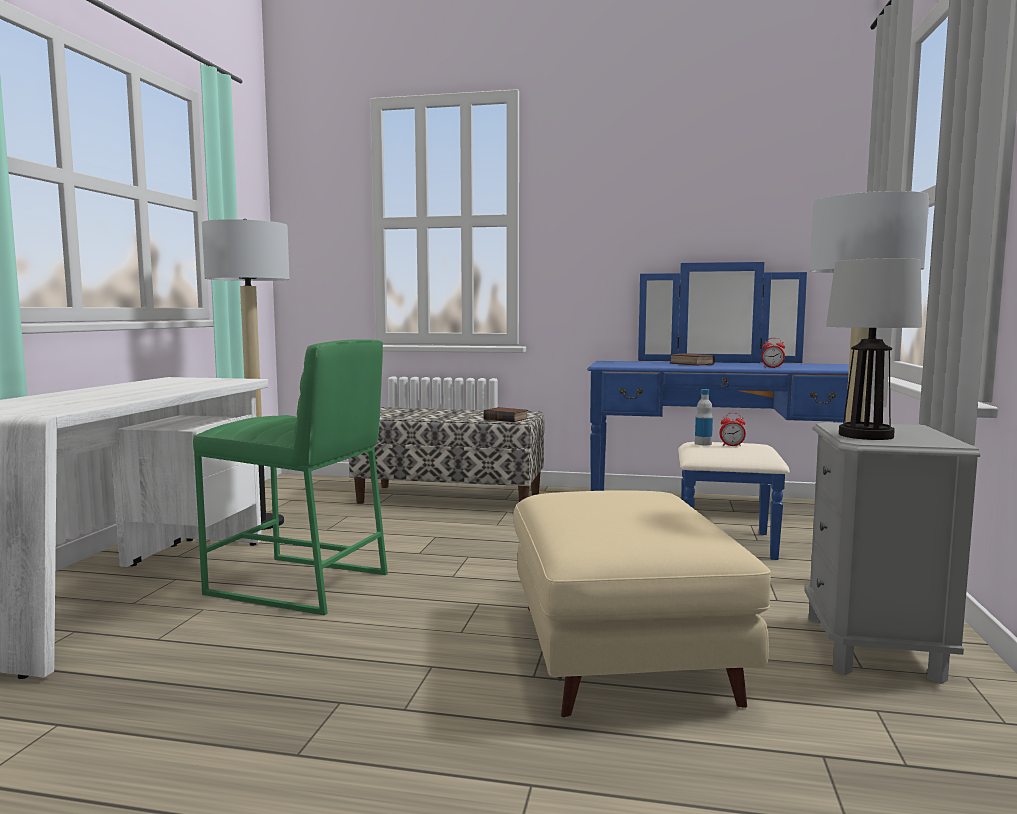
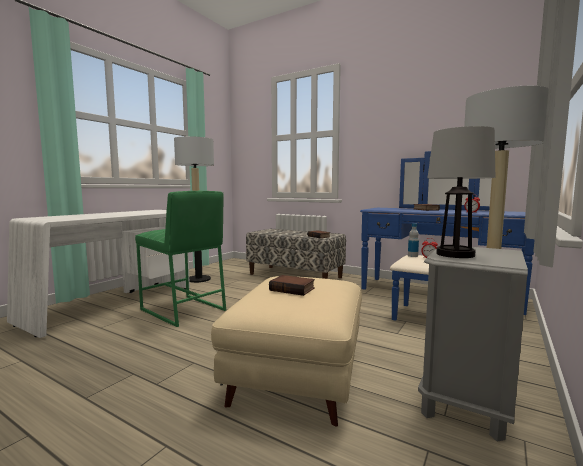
camera: 20 degrees right, 0 degrees up
none -> book [269,275,315,296]

